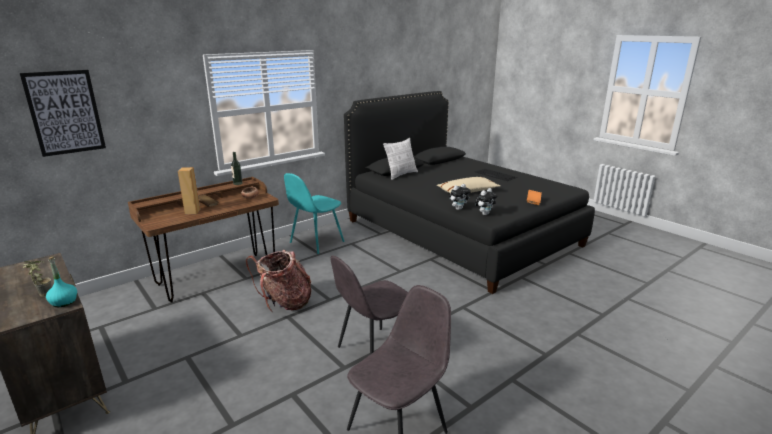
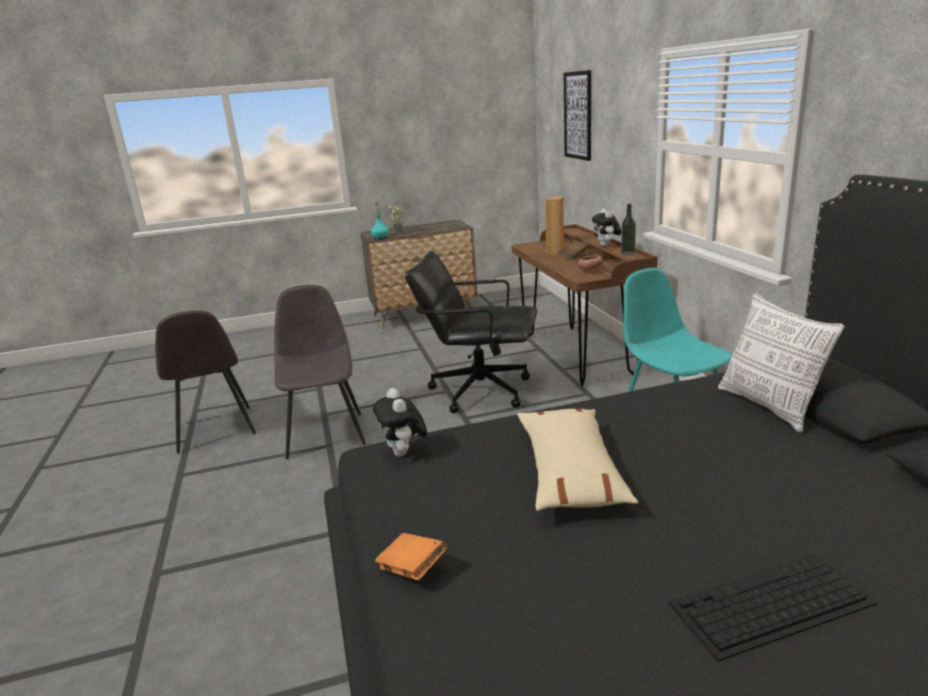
camera: 115 degrees right, 0 degrees up
backpack [246,250,311,312] -> black office chair [405,251,537,413]
plush toy [449,184,471,210] -> plush toy moved to [592,209,622,246]

